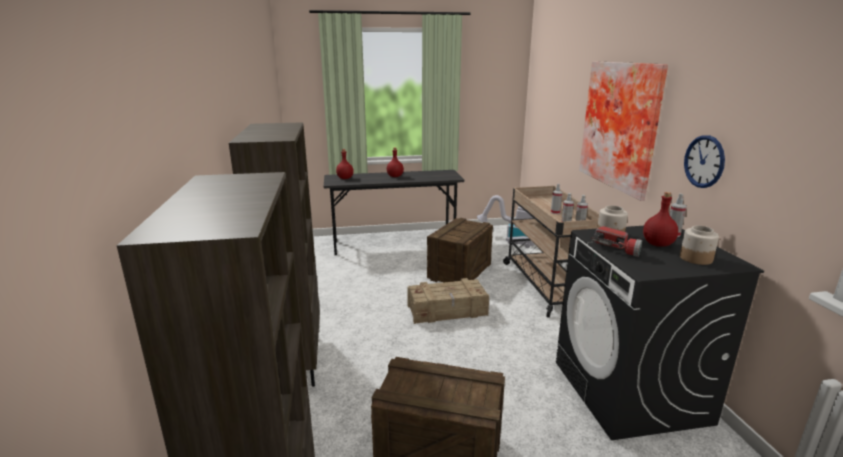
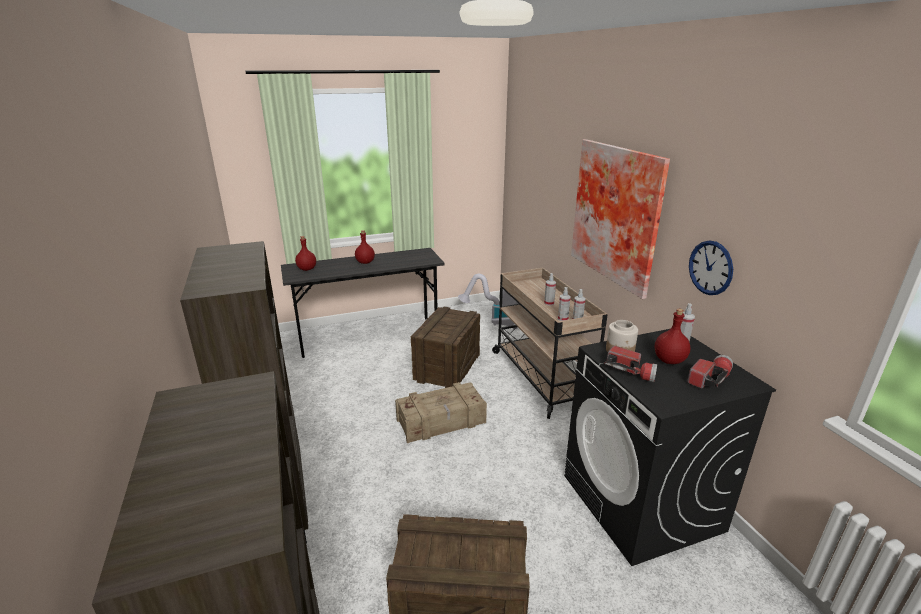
camera: 10 degrees left, 5 degrees up
jar [680,226,719,265] -> flashlight [687,355,733,389]

